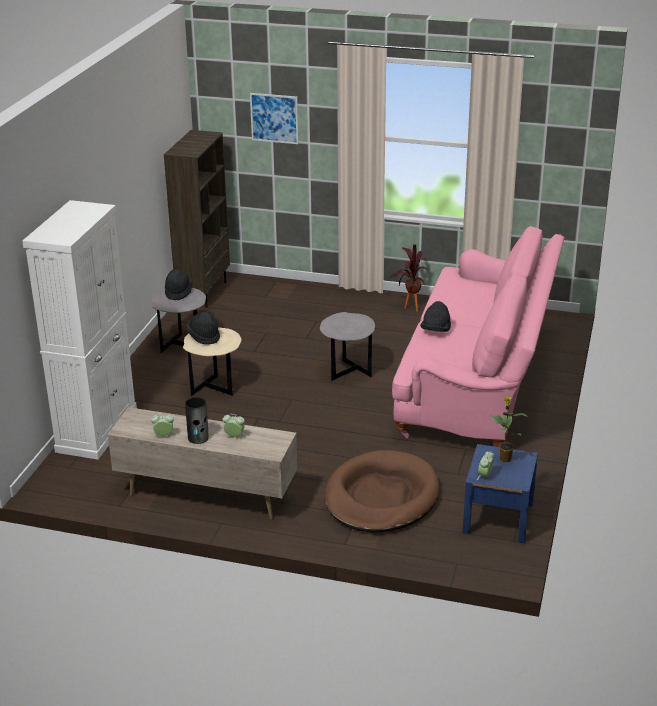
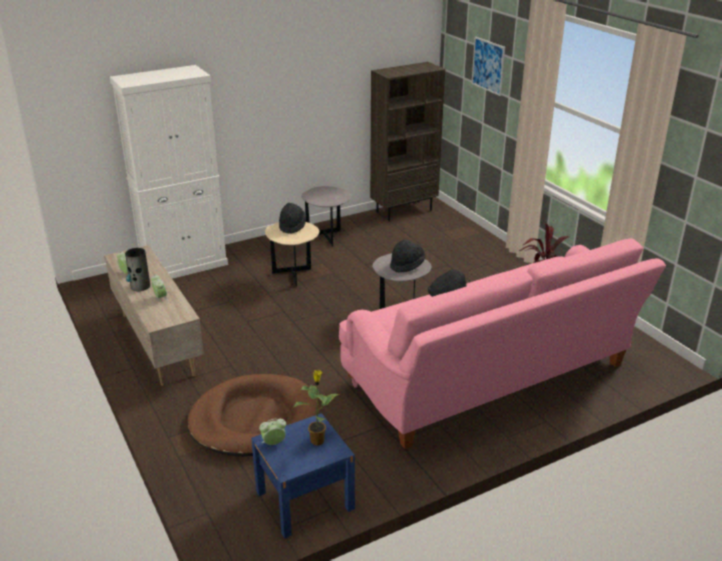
camera: 45 degrees right, 0 degrees up
black hat [165,269,192,300] -> black hat moved to [390,239,425,272]

